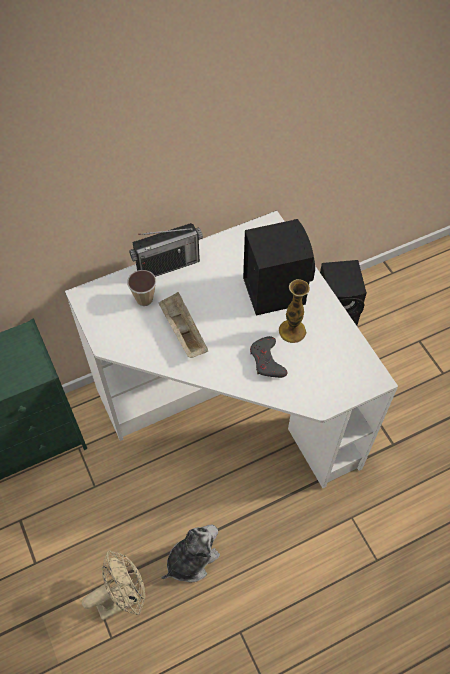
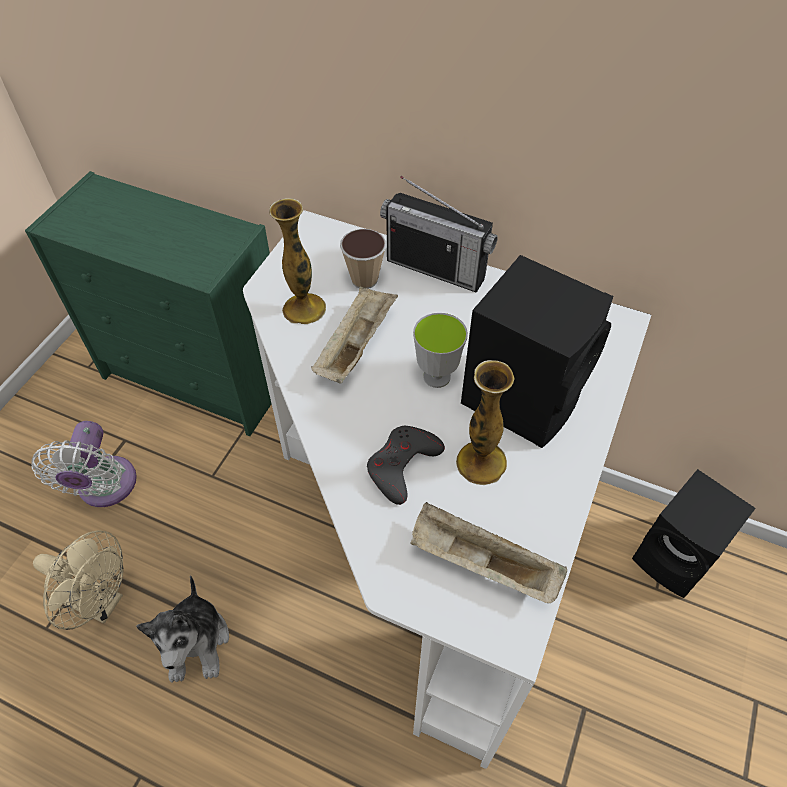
camera: 50 degrees right, 5 degrees down
plush toy [161,525,220,583] -> plush toy turned 75 degrees clockwise [136,575,229,683]
none -> white fan [31,421,137,507]
none -> vase [269,198,326,324]
none -> beige tray [410,502,567,603]
none -> cup [413,313,468,388]

